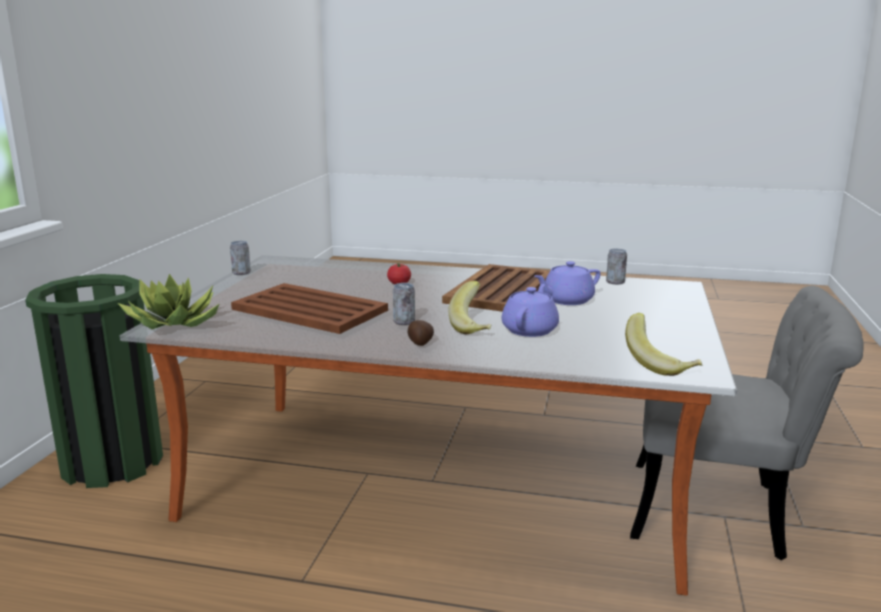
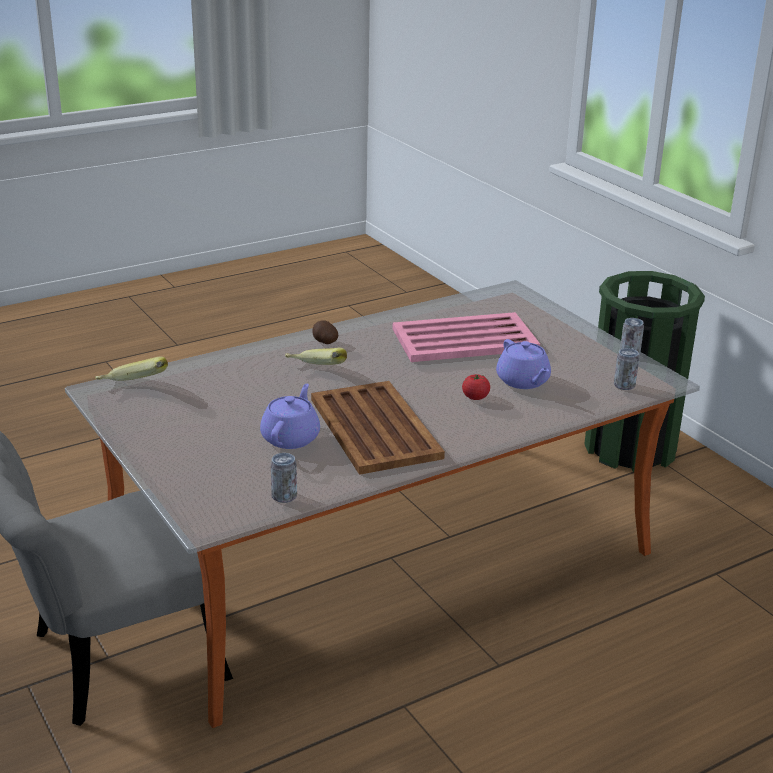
camera: 135 degrees right, 10 degrees up
potted plant [118,274,219,329] -> none
brown tray [231,283,388,334] -> pink tray [393,312,540,362]
can [393,283,415,325] -> can moved to [614,348,639,390]
purple teapot [502,284,559,337] -> purple teapot moved to [496,339,551,389]

